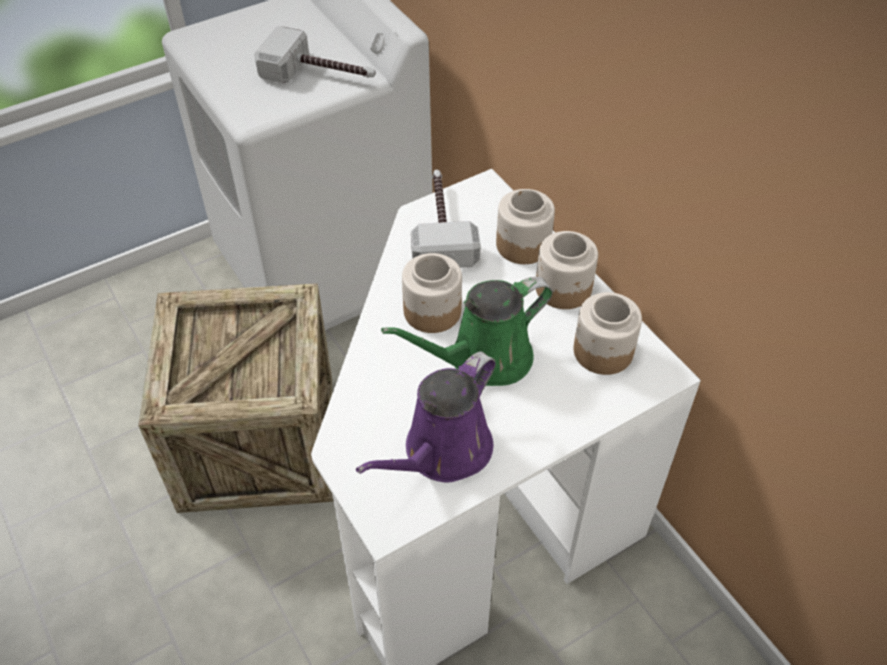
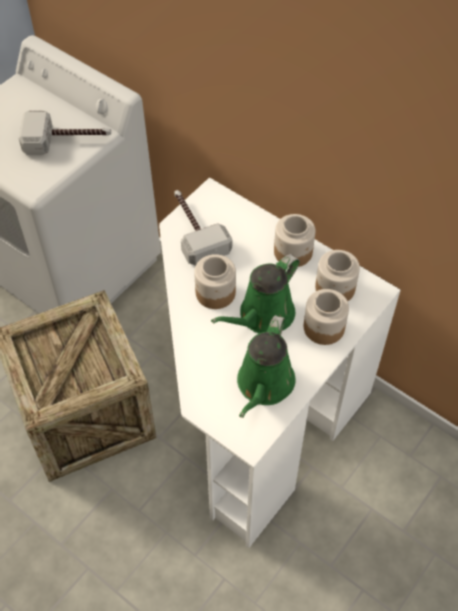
camera: 20 degrees left, 5 degrees up
purple watering can [356,351,496,482] -> green watering can [237,315,296,418]
jar [496,189,555,264] -> jar moved to [304,289,349,345]

